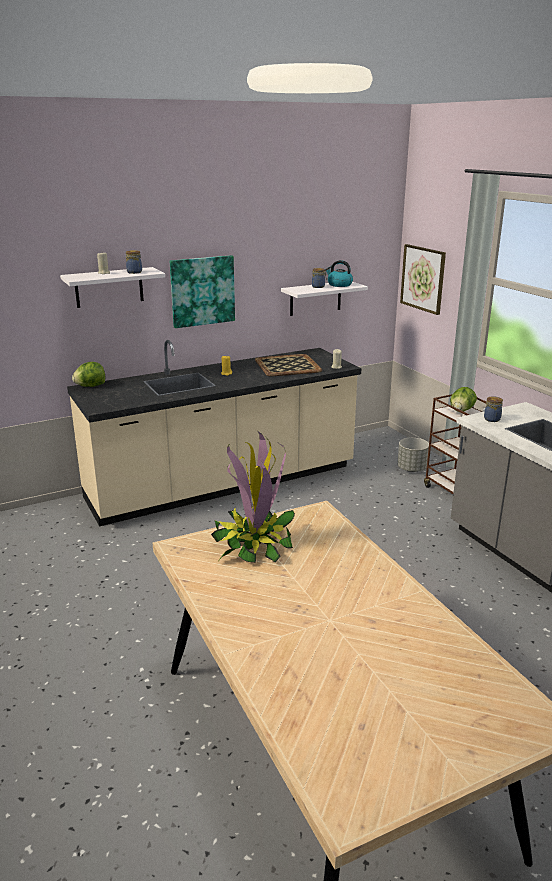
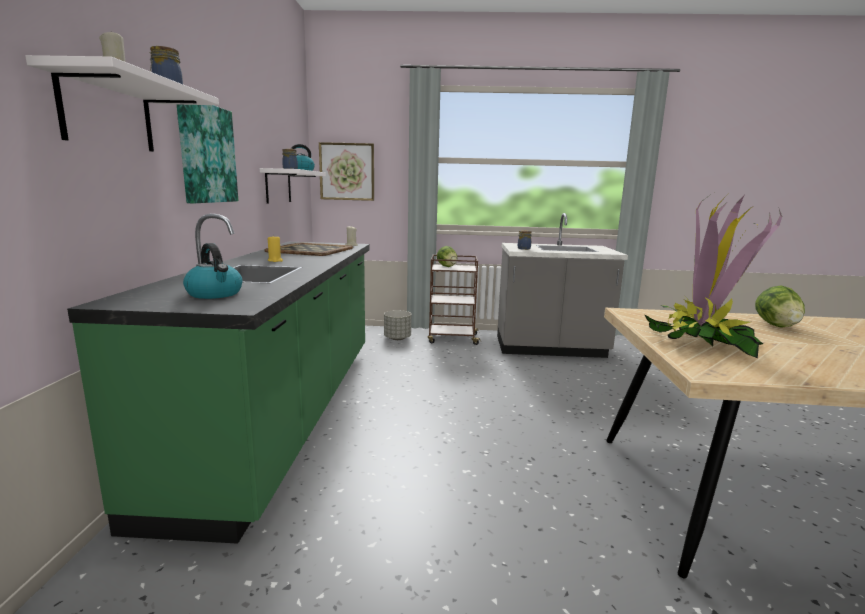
camera: 60 degrees left, 10 degrees down
beige counter [67,340,361,527] -> green counter [67,214,369,544]
lettuce [72,362,105,387] -> lettuce moved to [755,285,805,327]
none -> kettle [183,243,242,299]

